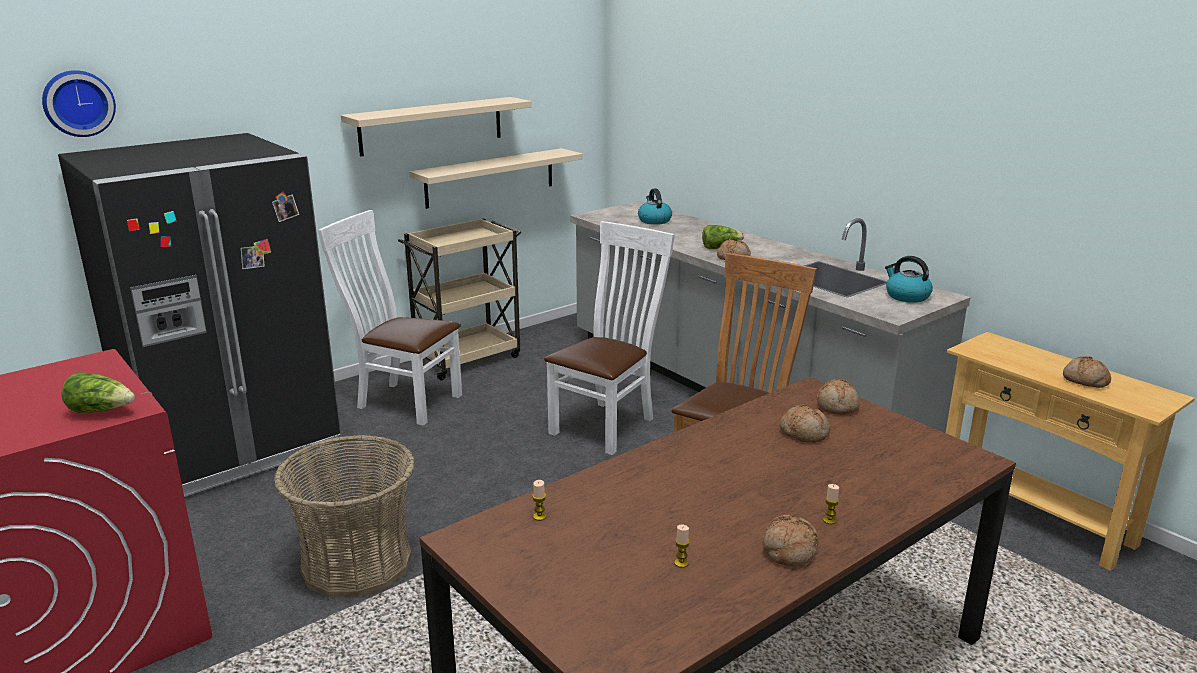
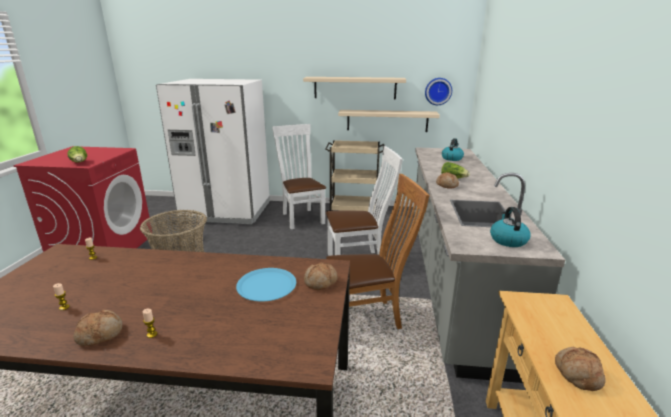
camera: 45 degrees right, 0 degrees up
wall clock [42,70,116,137] -> wall clock moved to [425,78,452,105]
black fridge [58,133,341,497] -> white fridge [156,79,270,224]
bread [780,404,830,443] -> blue plate [236,268,296,301]

